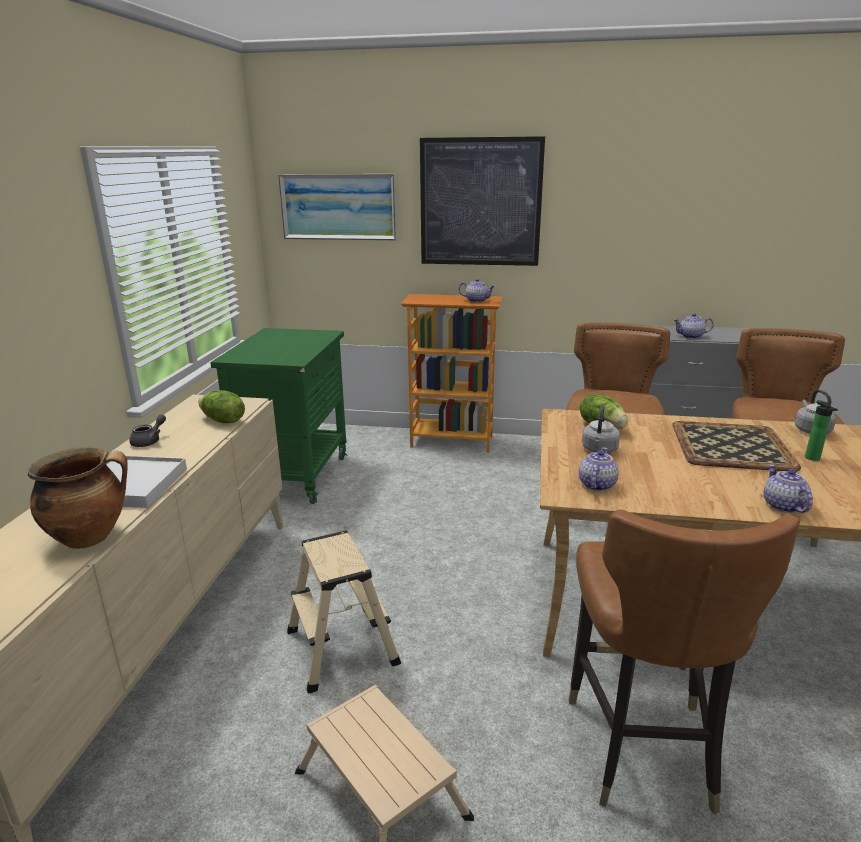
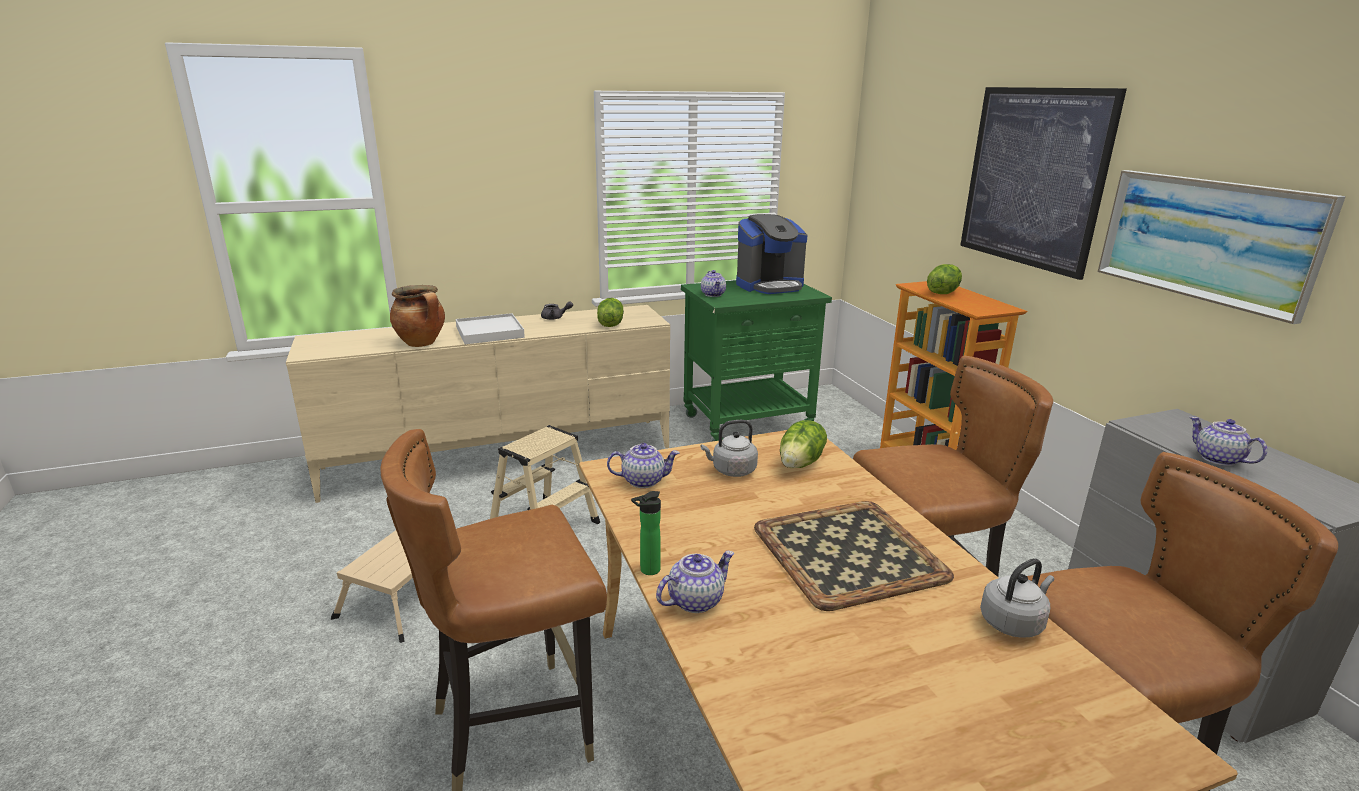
camera: 60 degrees right, 0 degrees up
picture [278,174,397,240] -> picture moved to [1098,170,1346,324]
teapot [459,279,496,303] -> teapot moved to [701,270,726,297]
bottle [805,401,838,461] -> bottle moved to [631,491,661,575]
none -> coffee machine [736,214,807,294]
none -> lettuce [927,264,962,294]

